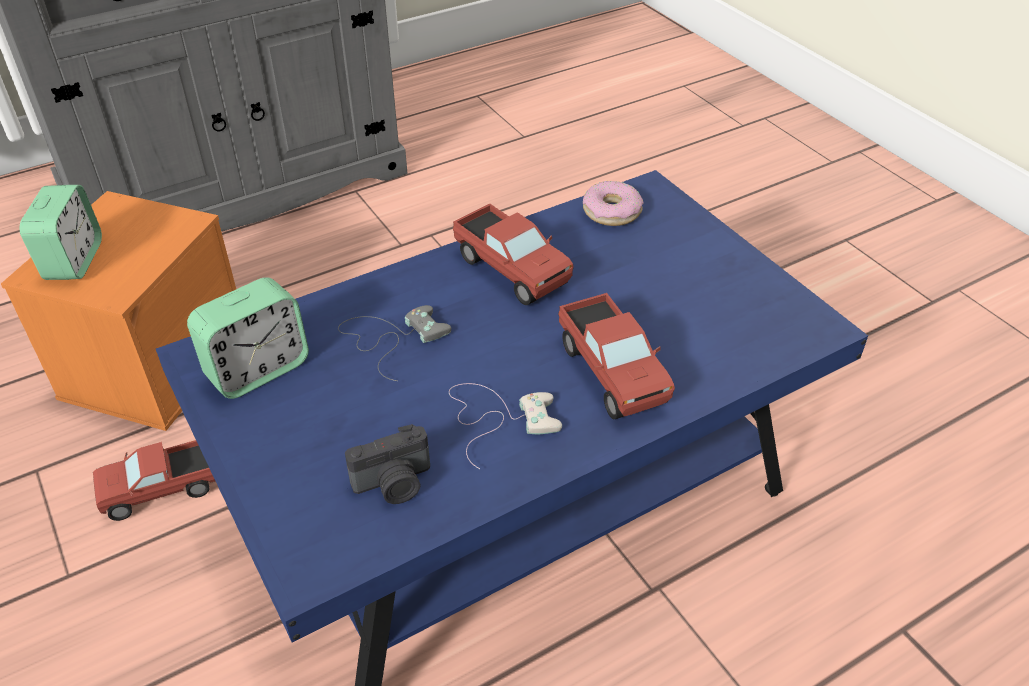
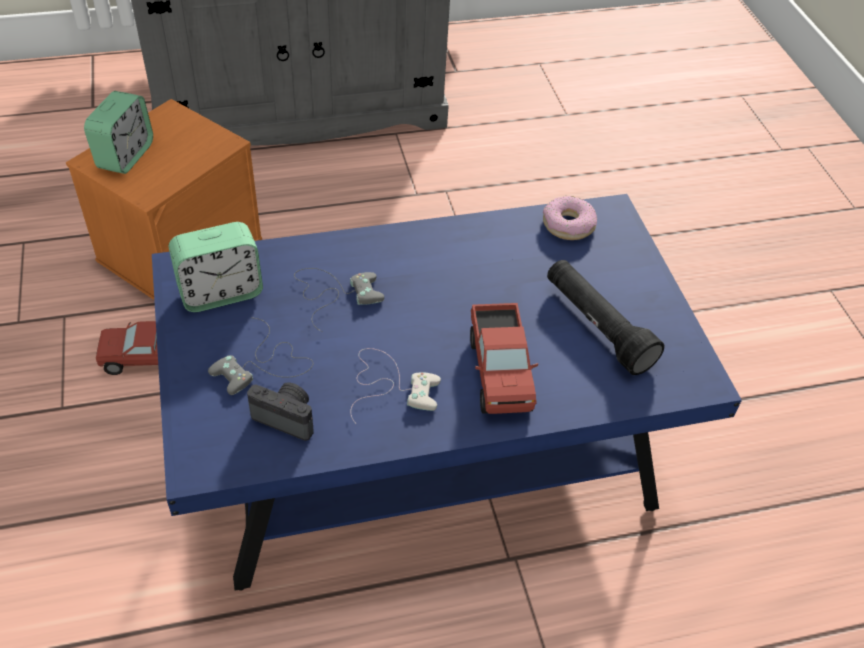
camera: 15 degrees right, 5 degrees up
camera [345,424,430,504] -> camera turned 150 degrees counterclockwise [247,382,314,441]
toy truck [453,204,573,305] -> none
none -> grey game controller [208,317,313,395]
none -> black flashlight [547,260,664,375]

